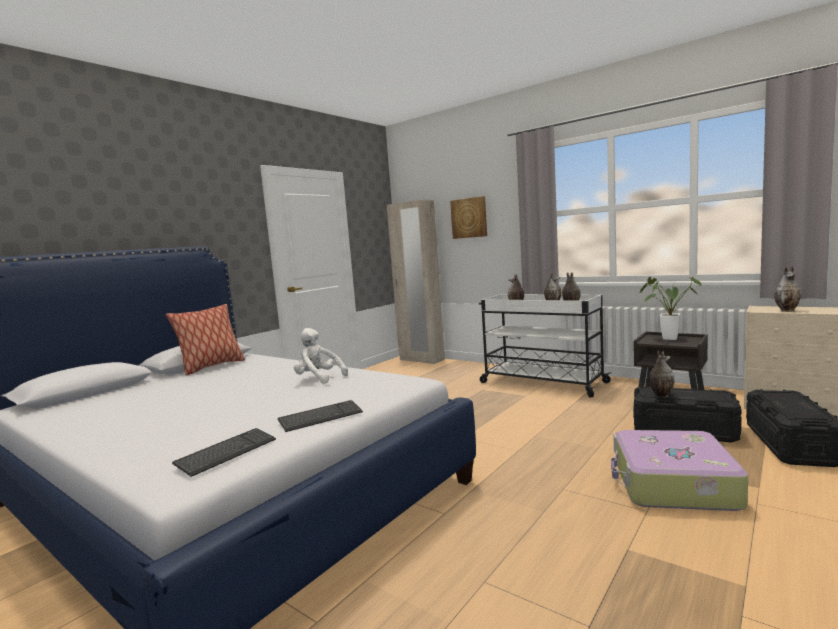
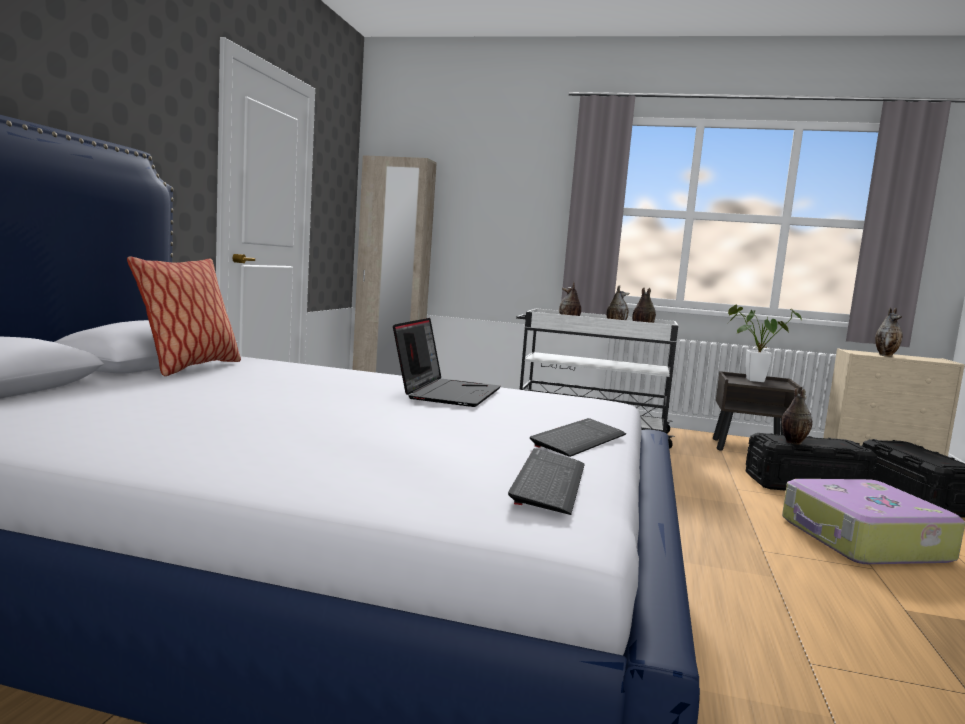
camera: 25 degrees left, 0 degrees up
white plush toy [294,328,348,384] -> laptop [393,318,501,407]
picture [450,196,487,239] -> none

